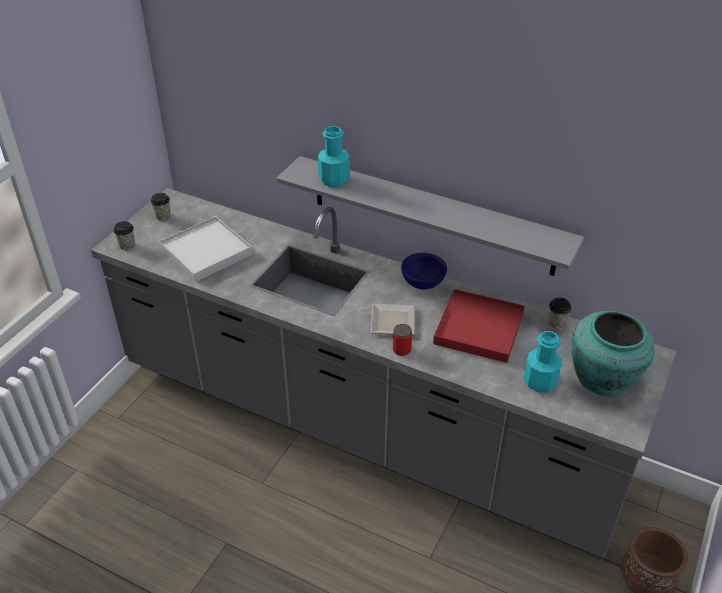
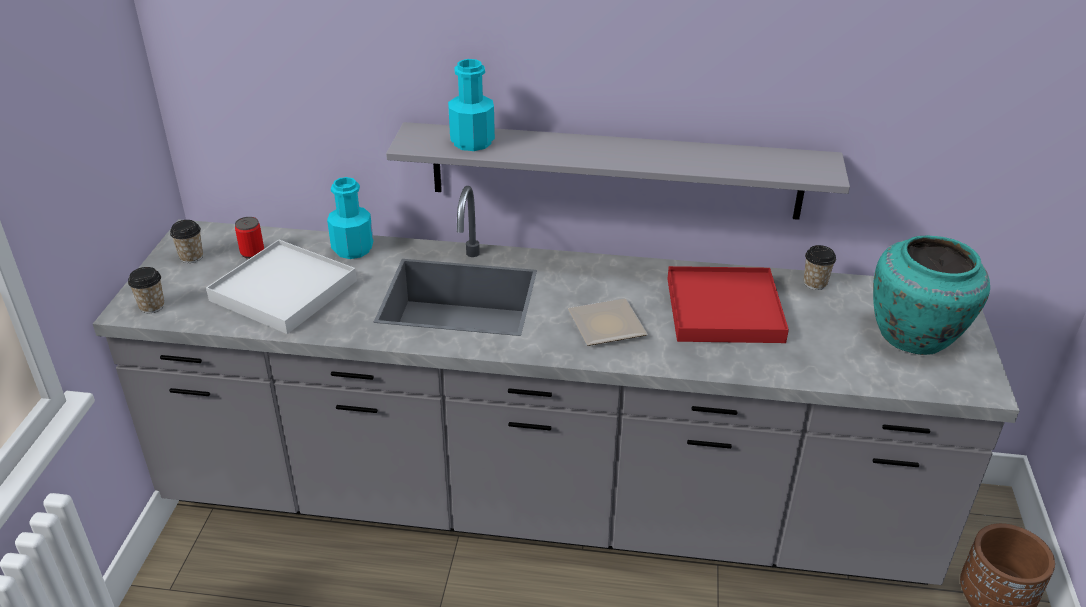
camera: 20 degrees left, 5 degrees down
can [393,324,412,356] -> can moved to [235,217,264,259]
blue bowl [401,253,447,290] -> none
turquoise bottle [524,331,562,392] -> turquoise bottle moved to [327,177,373,259]

